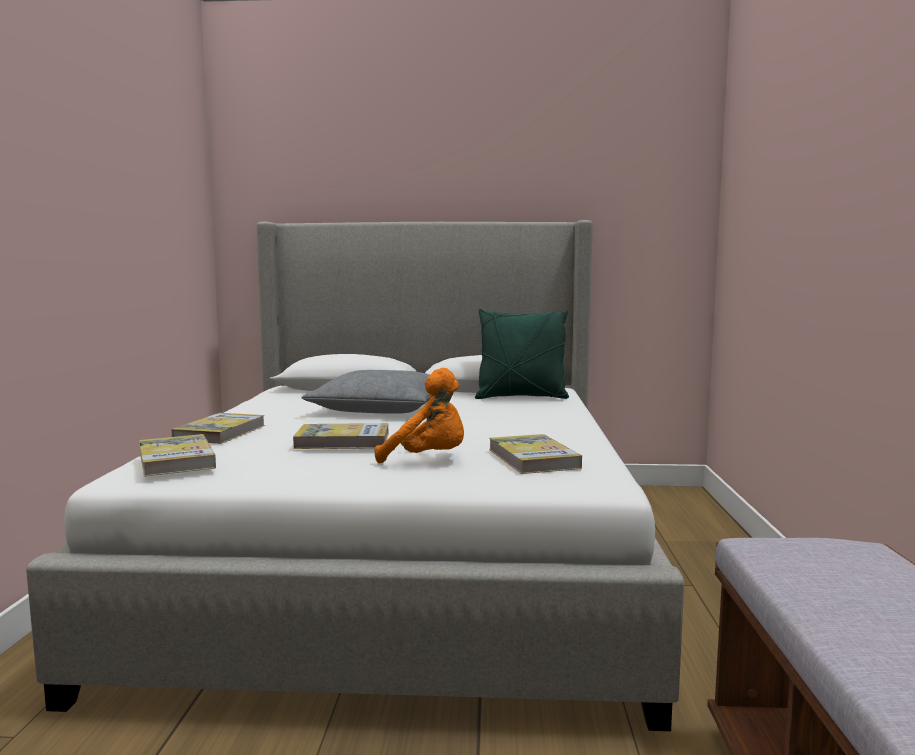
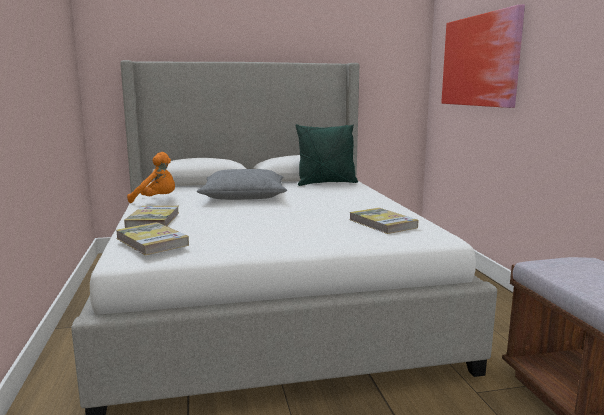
camera: 15 degrees left, 5 degrees up
book [293,423,388,449] -> none
orange plush toy [375,368,464,463] -> orange plush toy moved to [127,152,175,203]
none -> picture [441,4,525,108]

